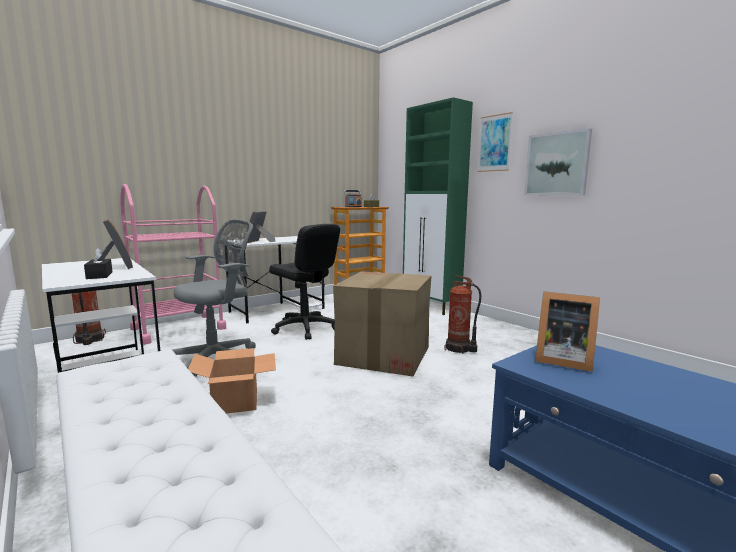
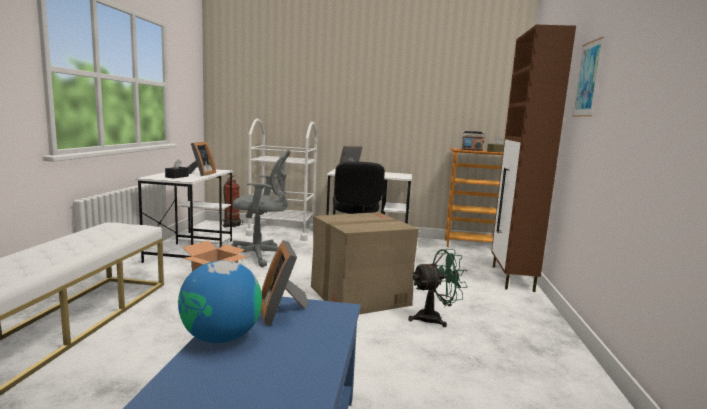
camera: 45 degrees right, 0 degrees up
pink cart [120,184,226,345] -> white cart [246,119,317,241]
green cabinet [403,97,473,315] -> brown cabinet [491,25,576,292]
fire extinguisher [444,275,481,354] -> green fan [408,249,467,327]
picture [524,128,592,196] -> none
none -> globe [178,261,262,343]

